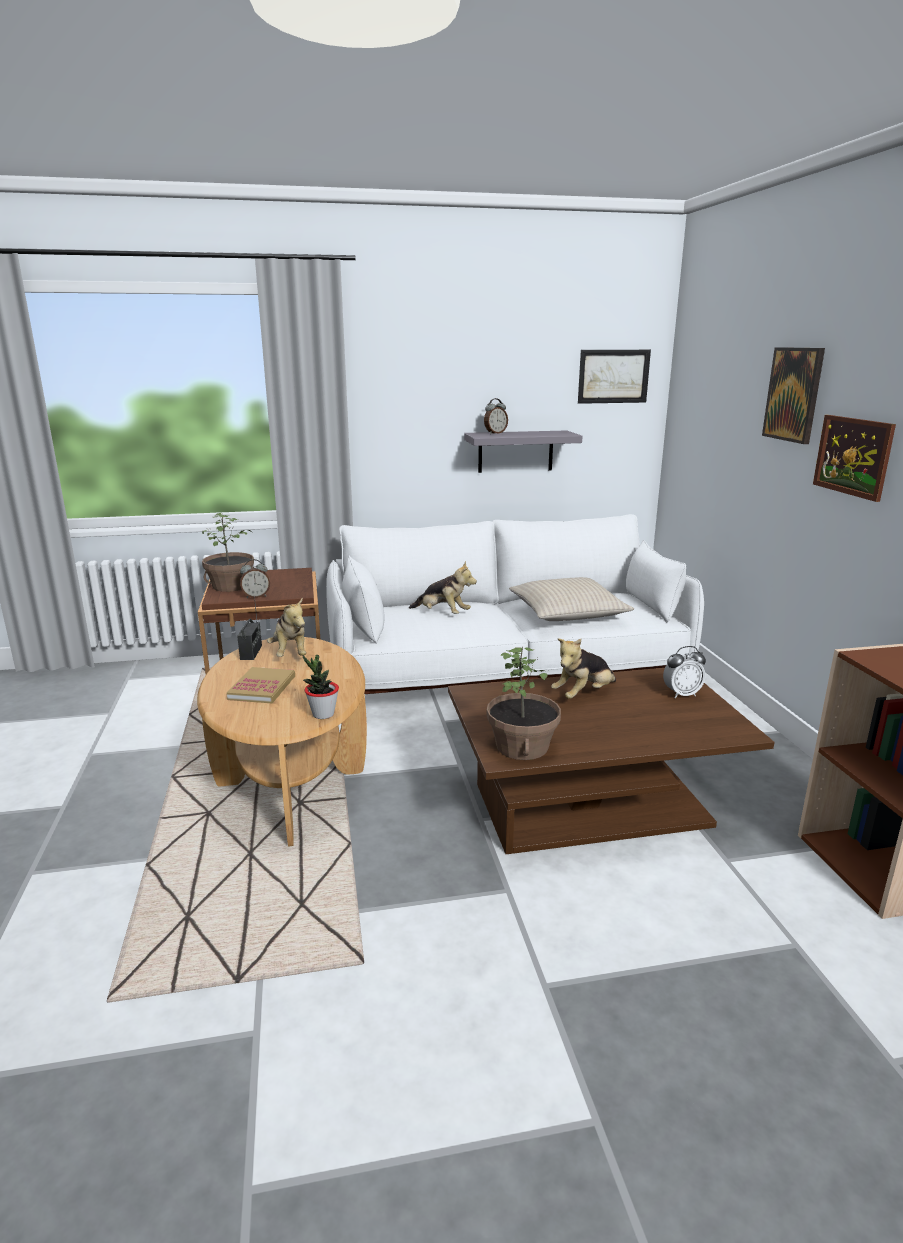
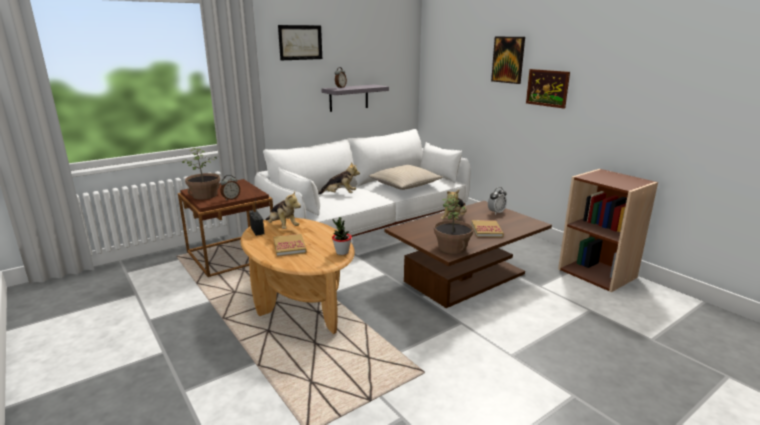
camera: 25 degrees left, 0 degrees up
picture [578,350,651,404] -> picture moved to [278,25,322,60]
none -> book [471,220,504,237]

